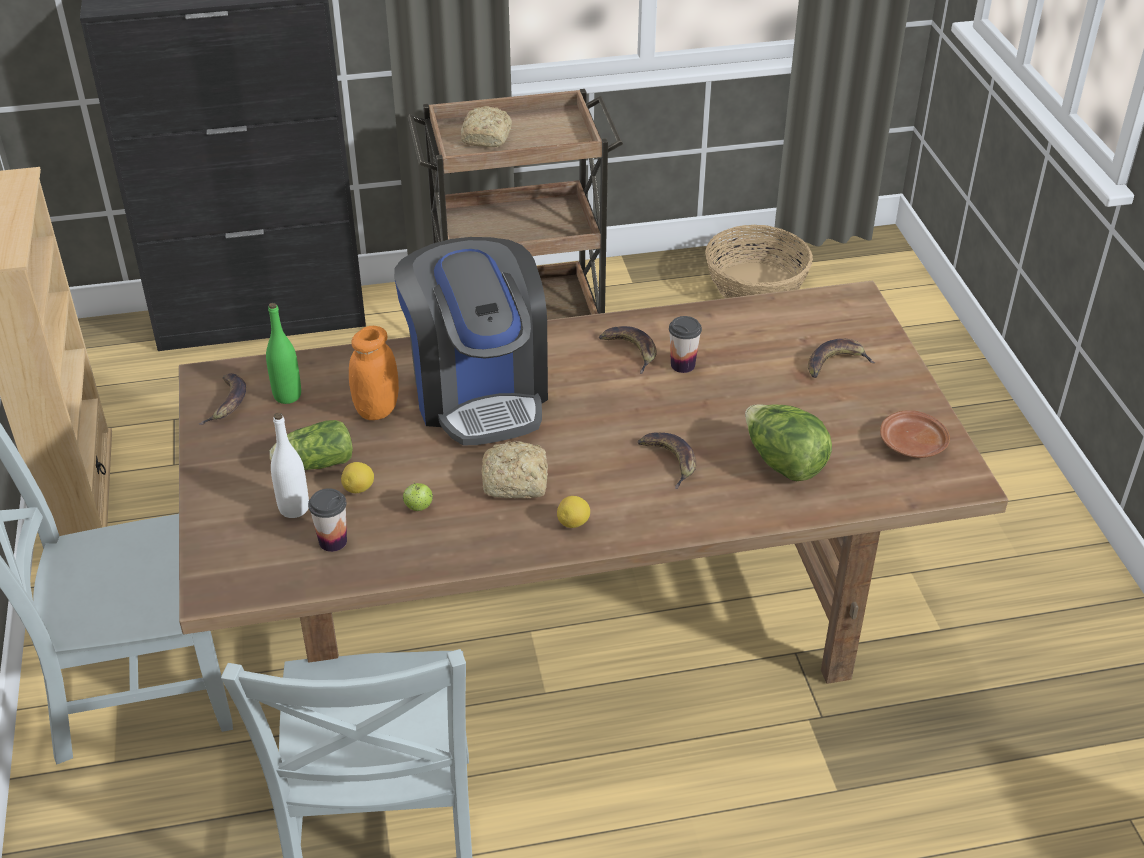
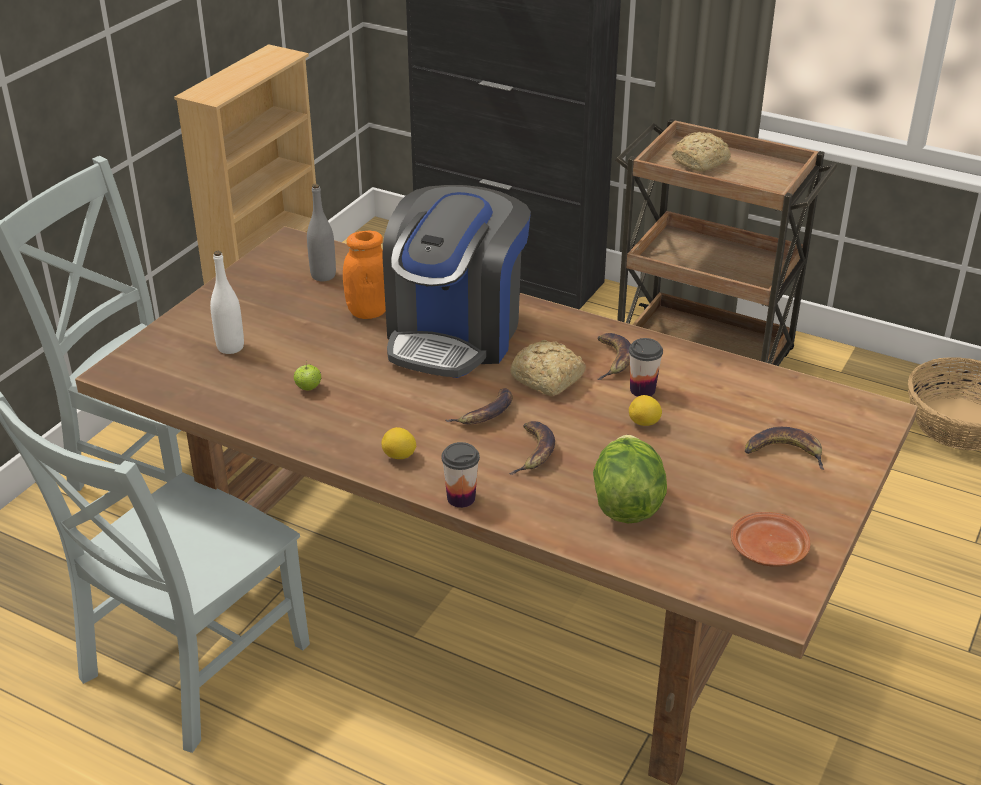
camera: 40 degrees right, 5 degrees down
banana [199,373,246,425] -> banana moved to [446,388,513,425]
green bottle [266,303,301,404] -> grey bottle [307,184,336,281]
lettuce [270,420,353,470] -> none
cup [308,488,347,552] -> cup moved to [441,442,480,508]
lemon [341,462,374,493] -> lemon moved to [629,395,662,426]
bread [482,441,548,499] -> bread moved to [510,340,586,396]

